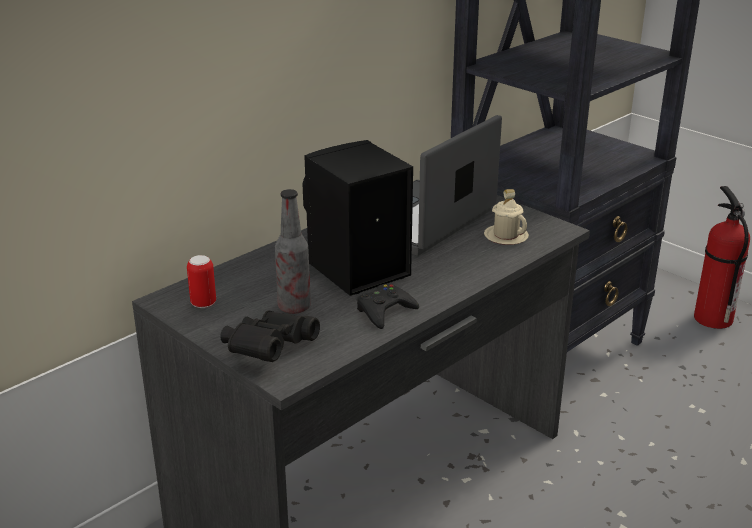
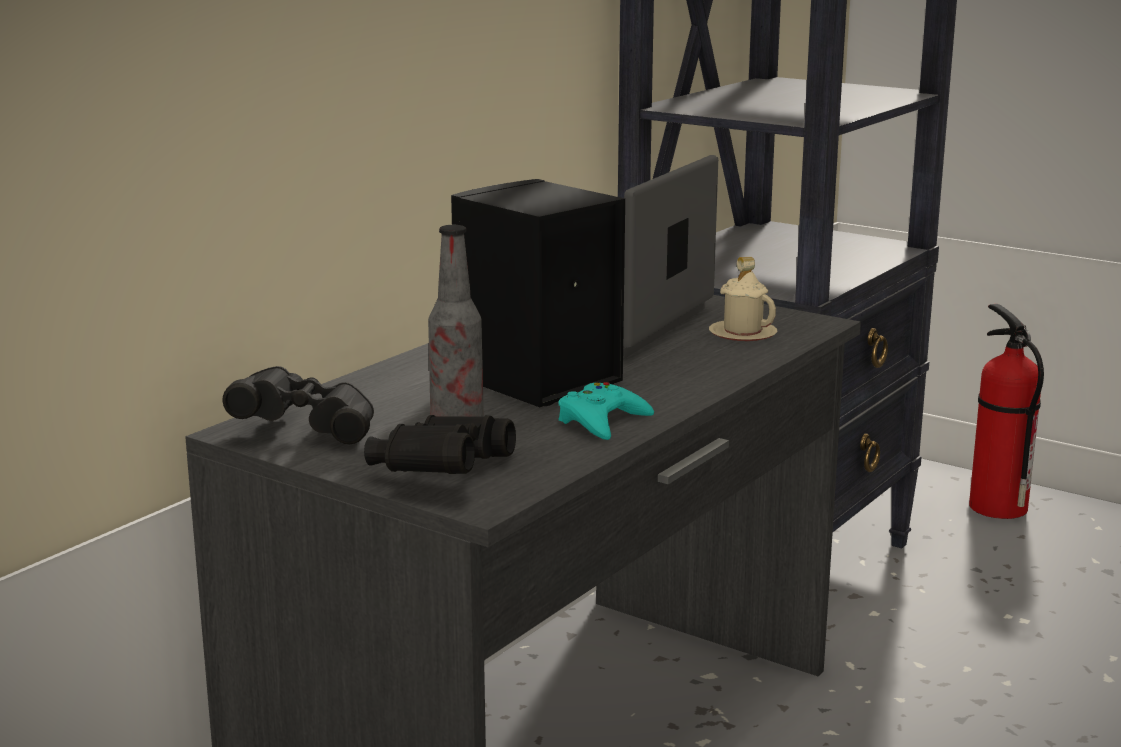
camera: 10 degrees left, 10 degrees down
can [187,255,216,308] -> black binoculars [223,366,374,444]
black game controller [357,284,419,329] -> turquoise game controller [559,382,654,440]

